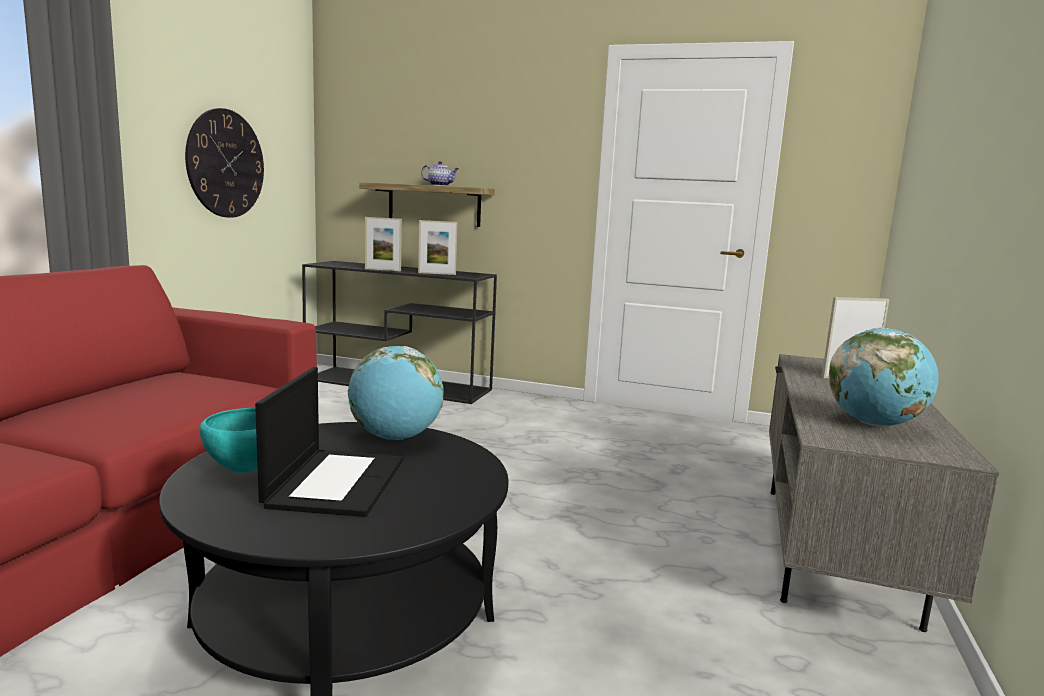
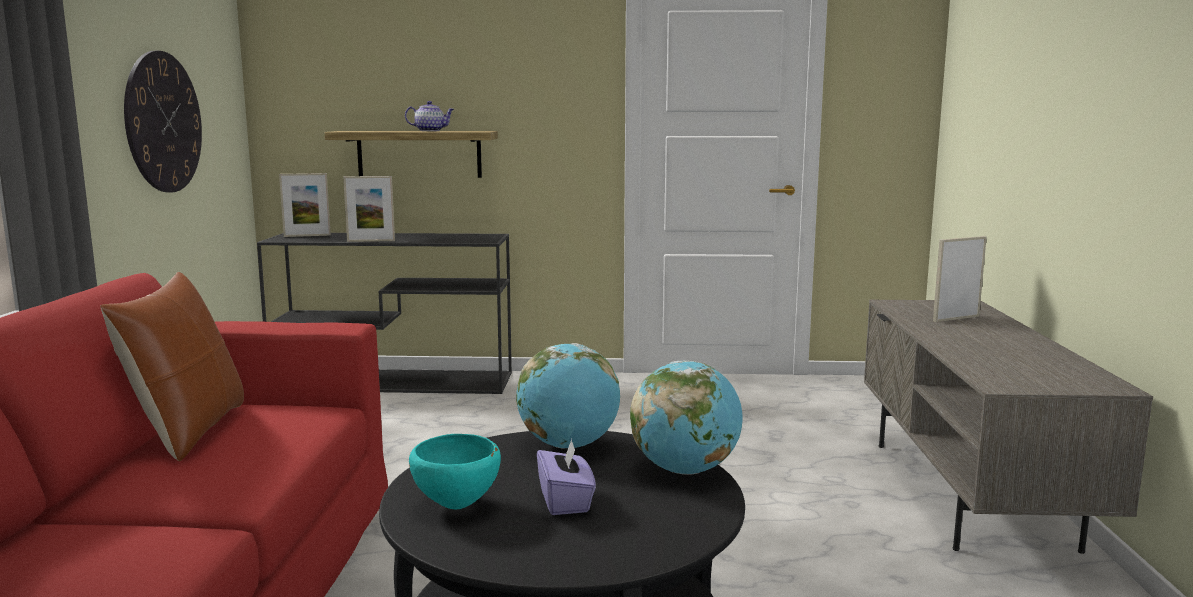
camera: 15 degrees left, 0 degrees up
laptop [255,367,404,517] -> purple tissue box [537,439,596,515]
picture frame [418,220,457,275] -> picture frame moved to [279,173,331,237]
globe [829,327,939,427] -> globe moved to [630,360,743,475]
none -> brown pillow [100,272,244,462]

